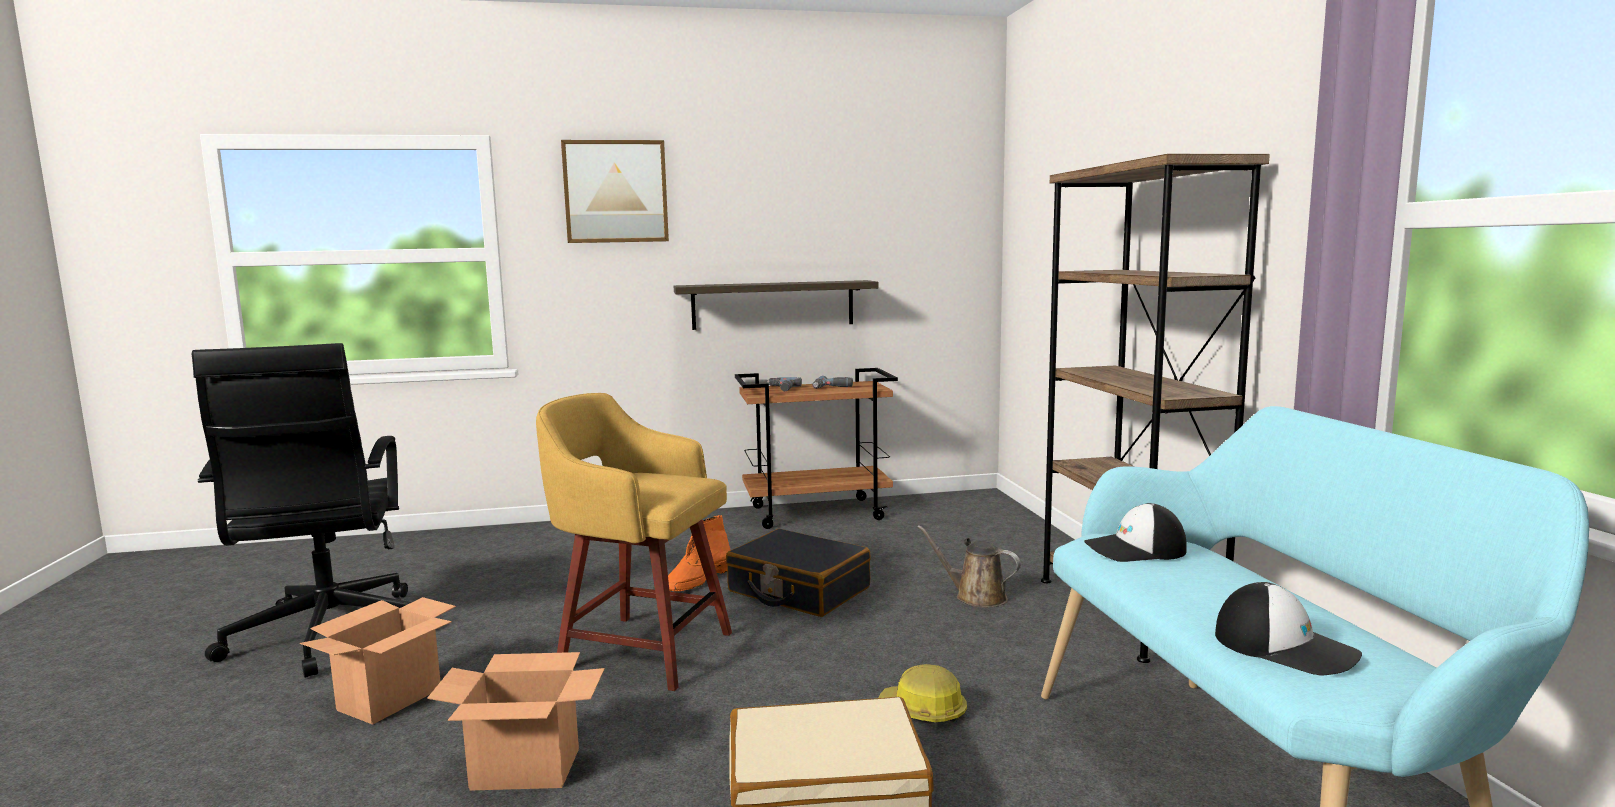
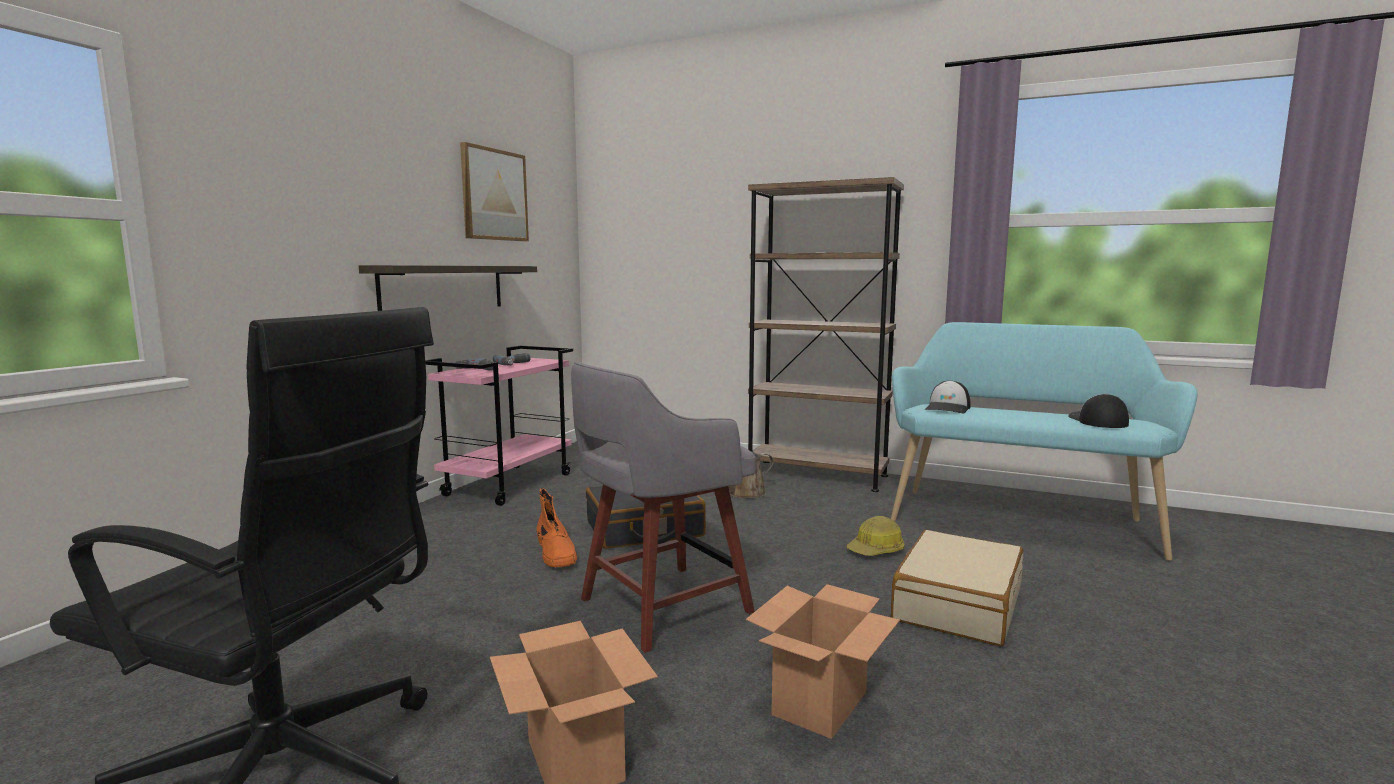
camera: 55 degrees left, 0 degrees up
yellow stool [536,393,732,691] -> grey stool [571,362,756,653]
picture [561,140,669,243] -> picture moved to [460,142,529,241]
brown cart [735,368,898,529] -> pink cart [425,346,573,506]
cap [1215,582,1362,676] -> cap turned 75 degrees counterclockwise [1068,394,1129,428]

